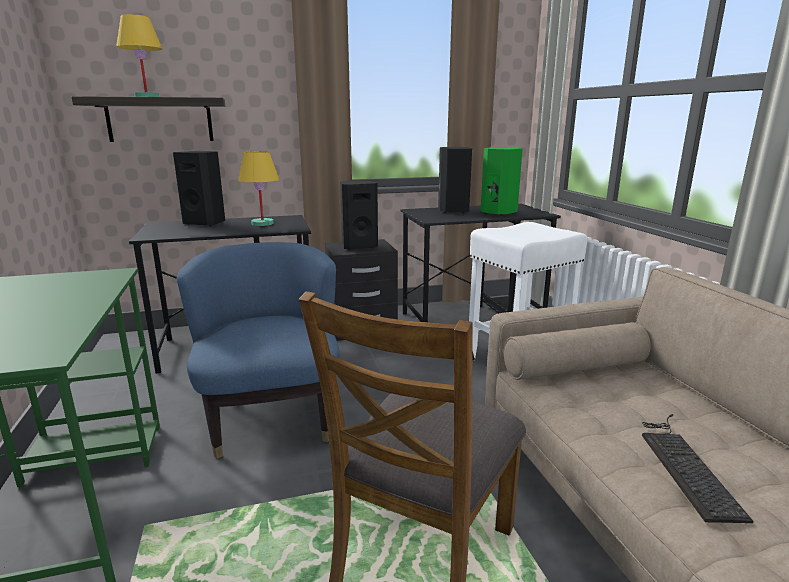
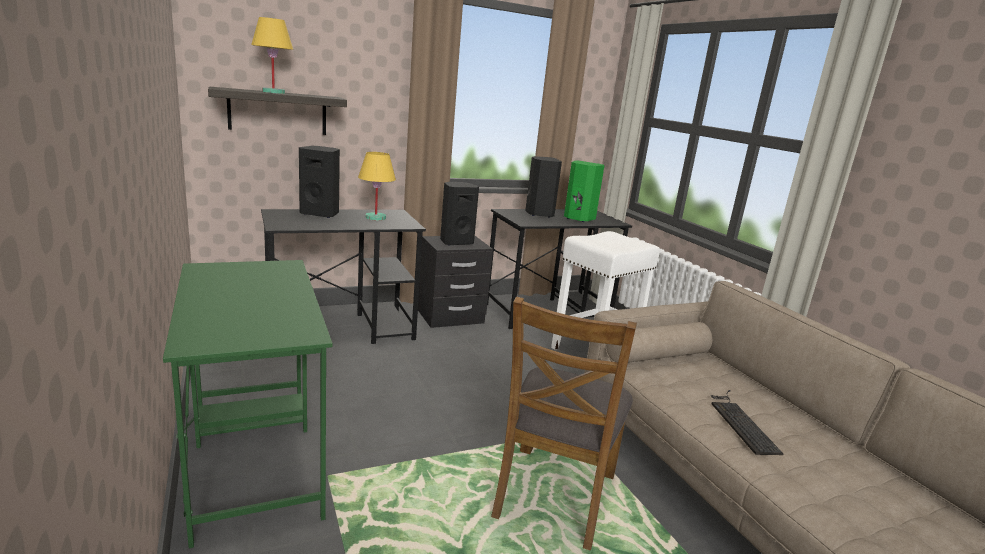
camera: 10 degrees left, 0 degrees up
blue armchair [177,242,340,459] -> none

